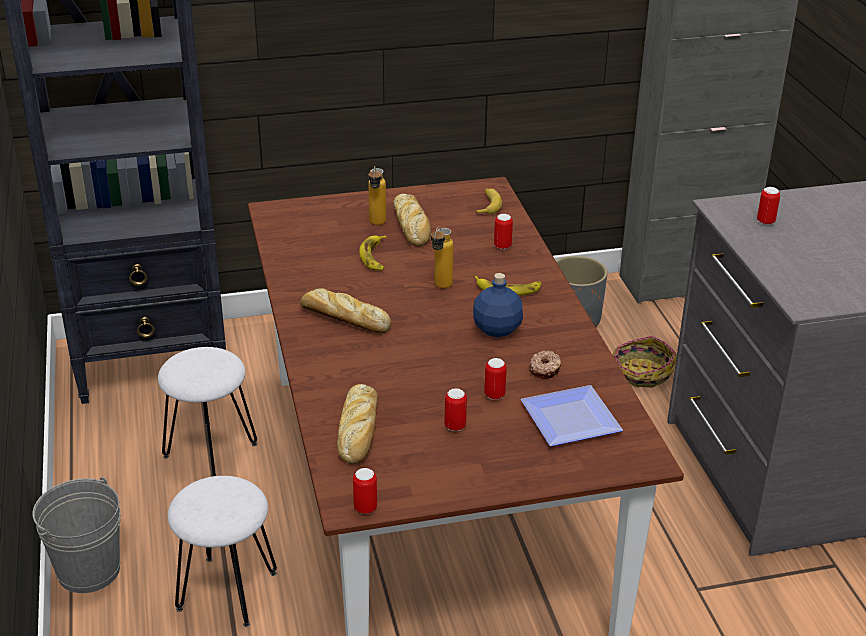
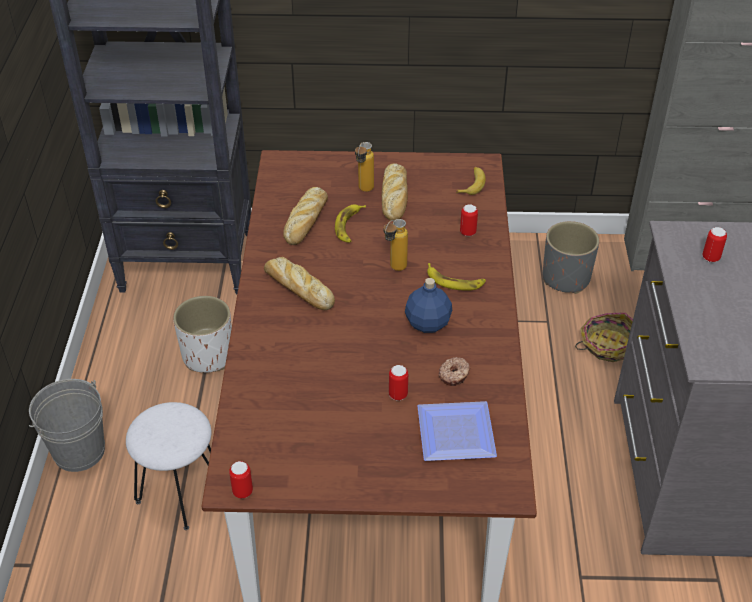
camera: 15 degrees right, 10 degrees up
white stool [158,347,257,476] -> white planter [173,296,232,373]
bread [337,384,378,464] -> bread moved to [283,187,328,245]
can [445,388,467,431] -> none

